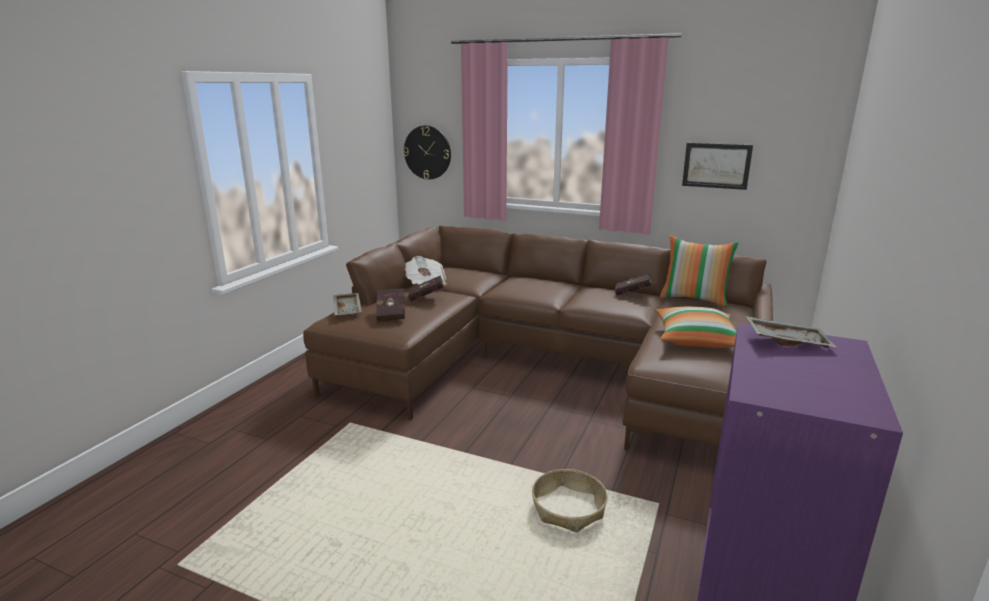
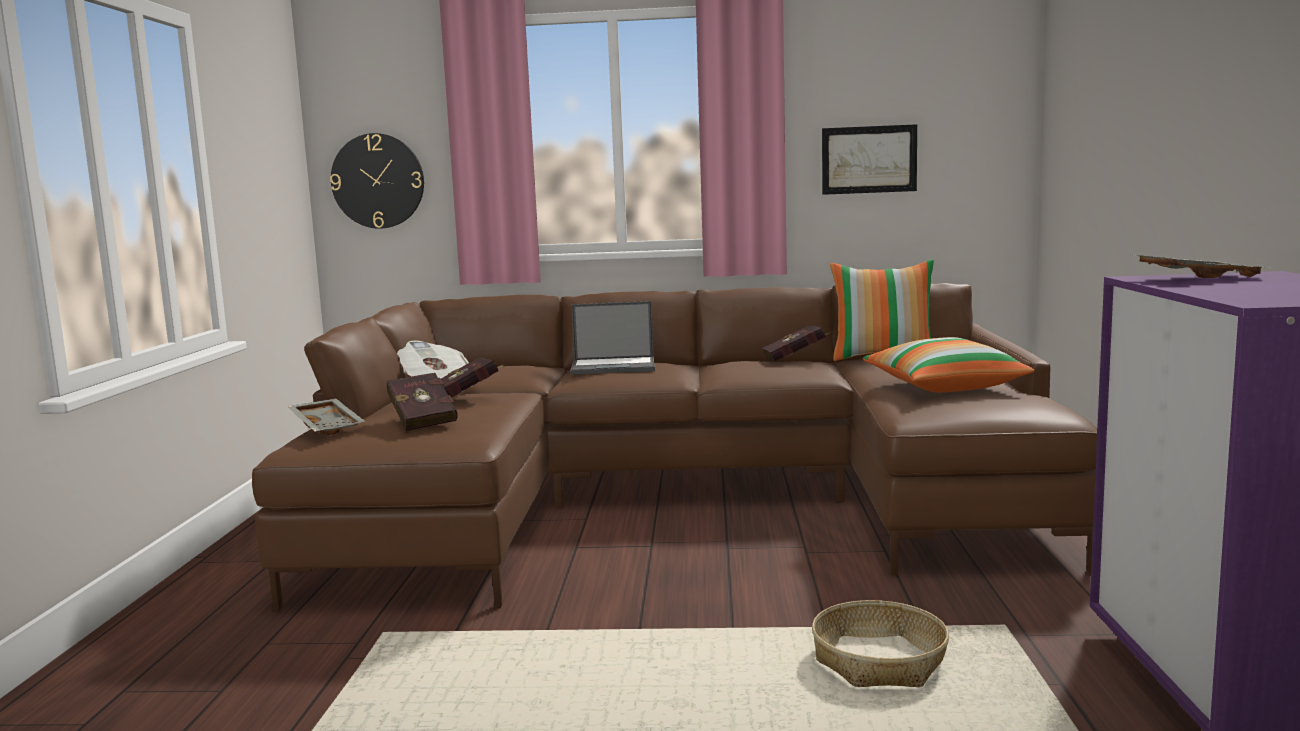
camera: 20 degrees left, 10 degrees down
none -> laptop [570,301,655,375]

